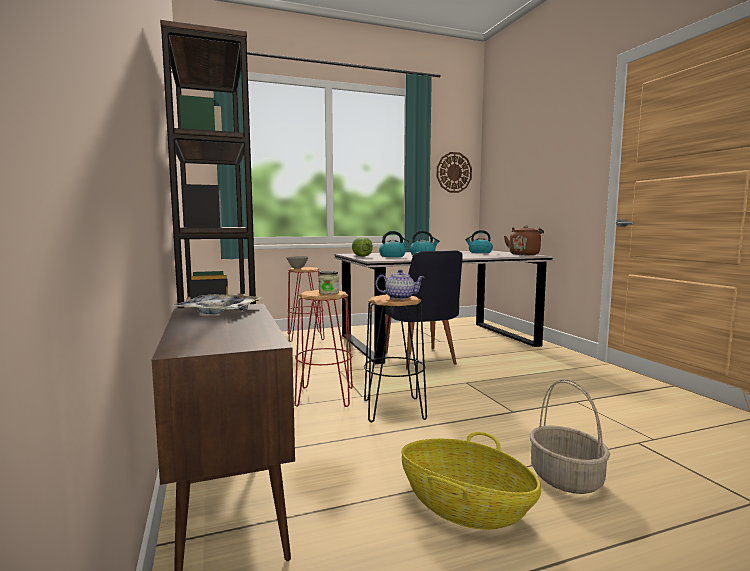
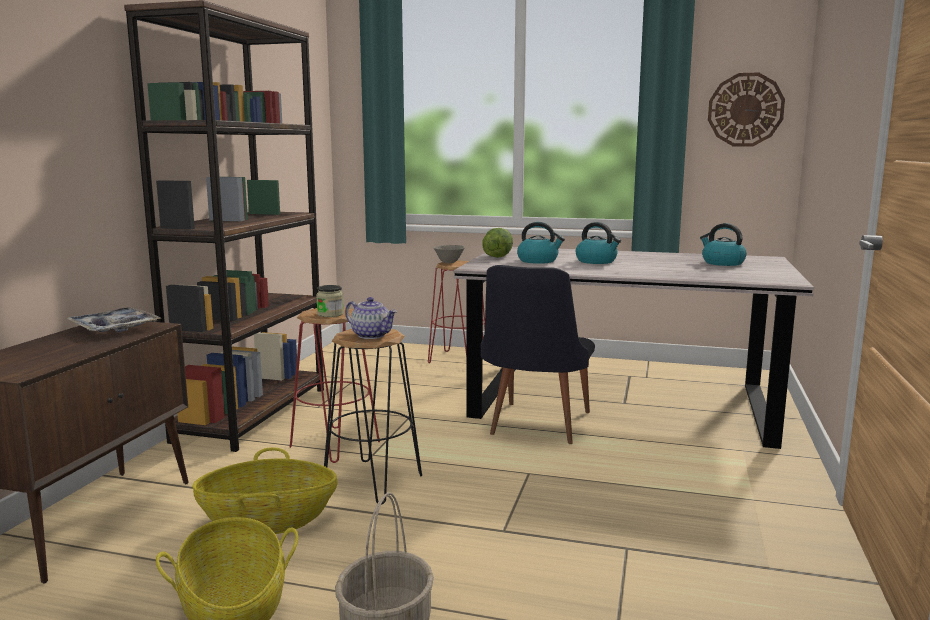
camera: 35 degrees right, 5 degrees up
brown kettle [504,226,544,255] -> none
none -> basket [192,447,338,534]

